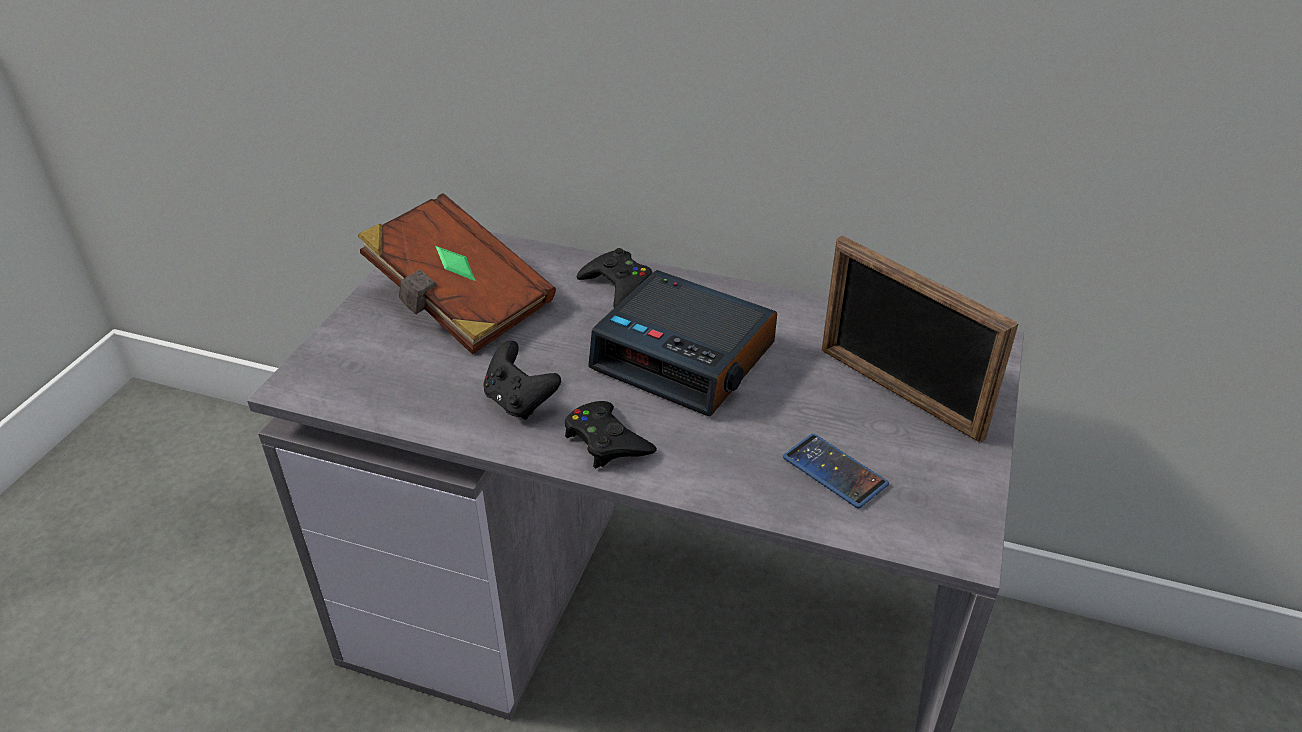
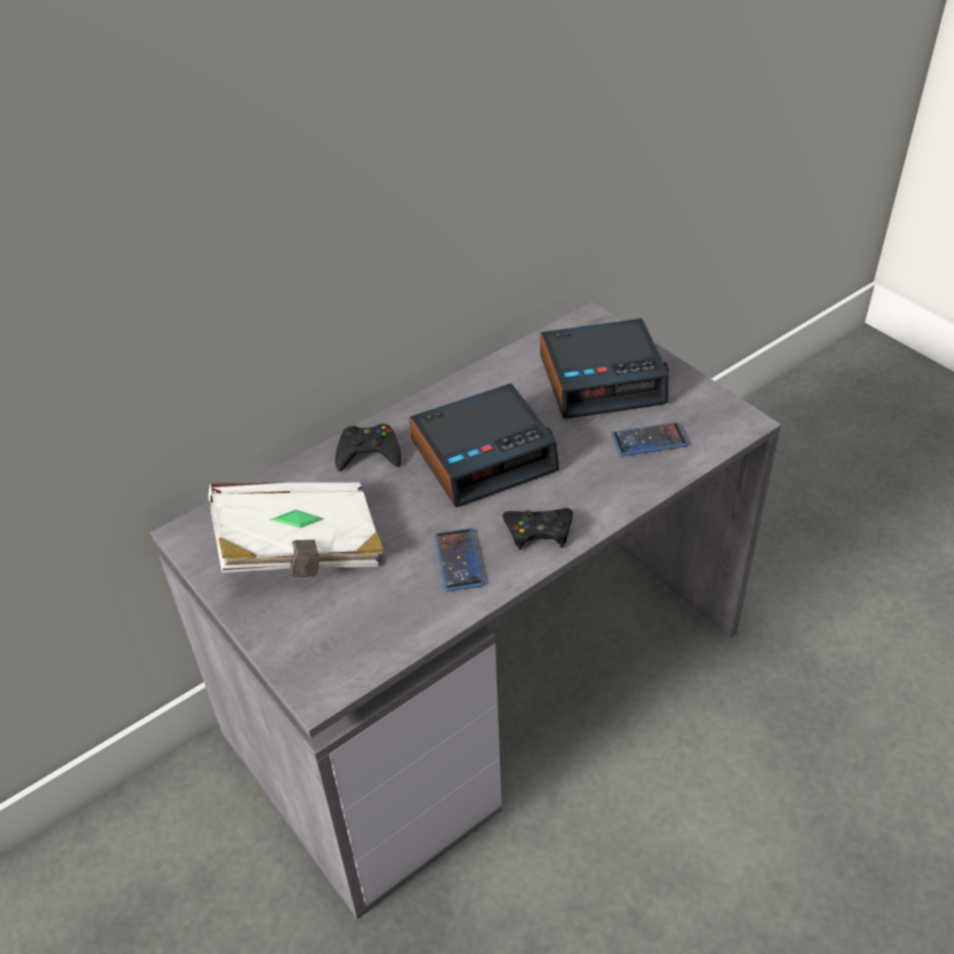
camera: 55 degrees left, 5 degrees up
brown book [358,193,556,354] -> white book [209,482,385,577]
black game controller [483,341,561,420] -> phone [435,528,484,592]
picture frame [822,236,1019,443] -> alarm clock [540,318,669,419]

